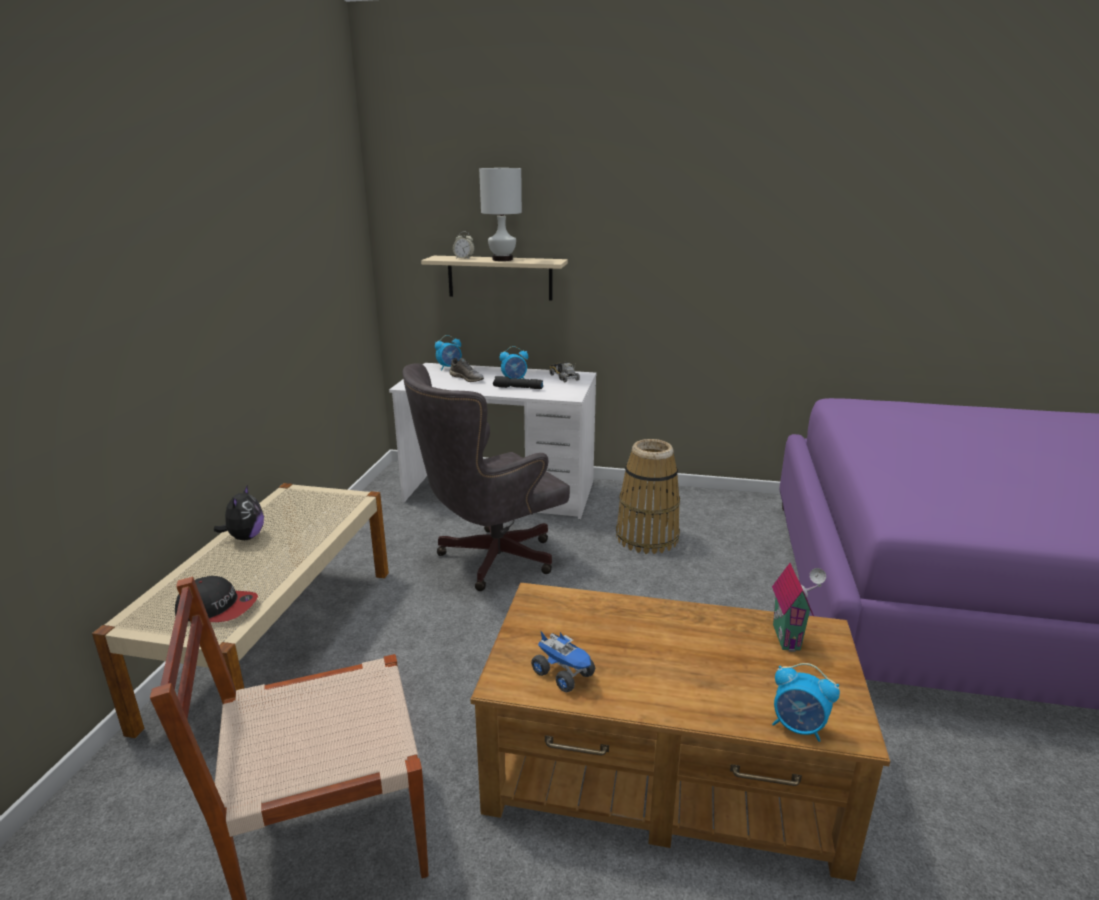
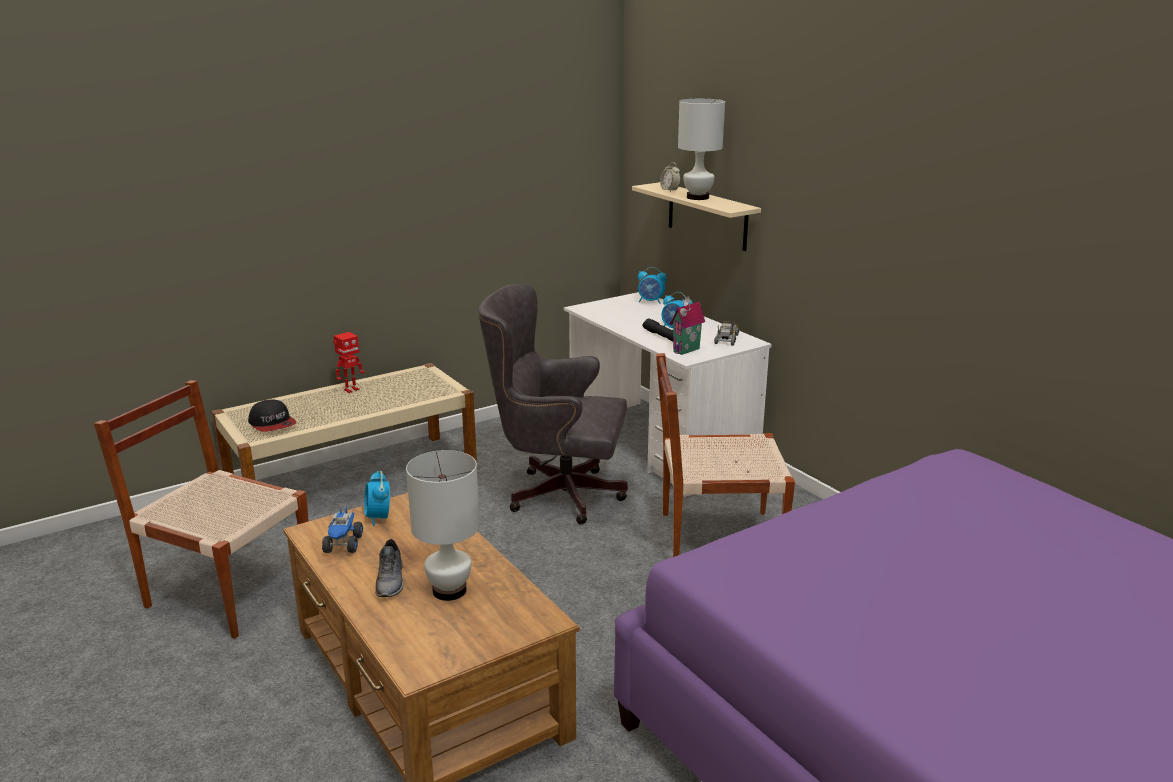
camera: 45 degrees right, 0 degrees up
plush toy [214,484,264,540] -> toy robot [333,332,365,393]
grey shoe [449,358,484,382] -> grey shoe moved to [375,539,404,597]
basket [616,439,680,554] -> chair [656,353,795,557]
toy house [772,563,826,652] -> toy house moved to [670,297,705,355]
alarm clock [772,663,840,742] -> alarm clock moved to [364,471,390,526]
none -> white table lamp [406,450,479,601]

